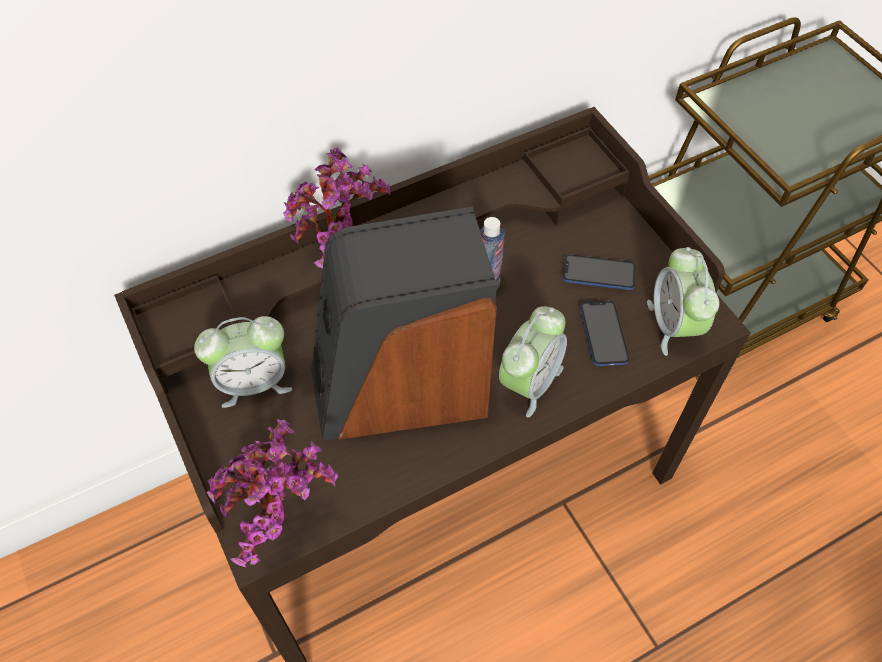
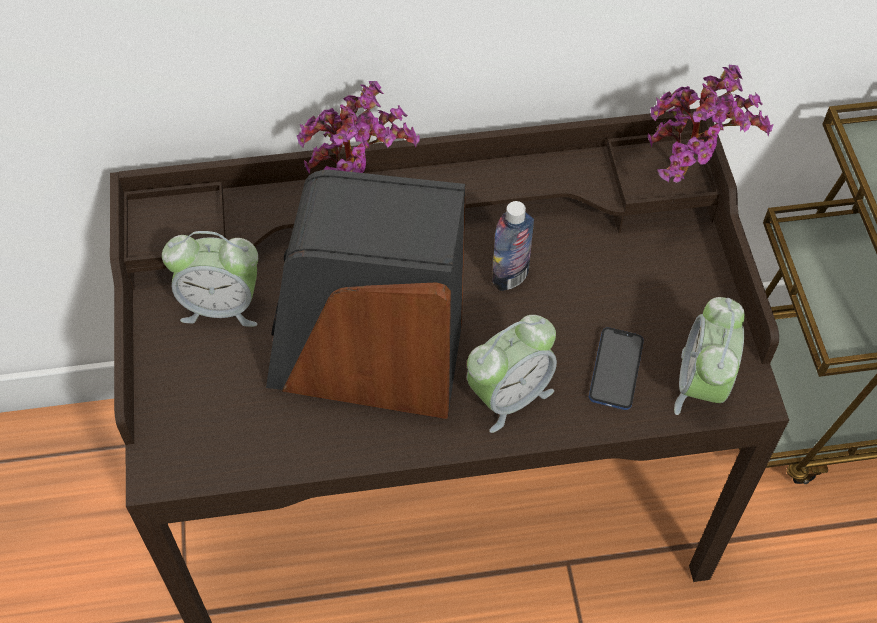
camera: 20 degrees right, 0 degrees up
potted plant [206,419,338,567] -> potted plant moved to [647,65,773,183]
phone [563,254,636,290] -> none

